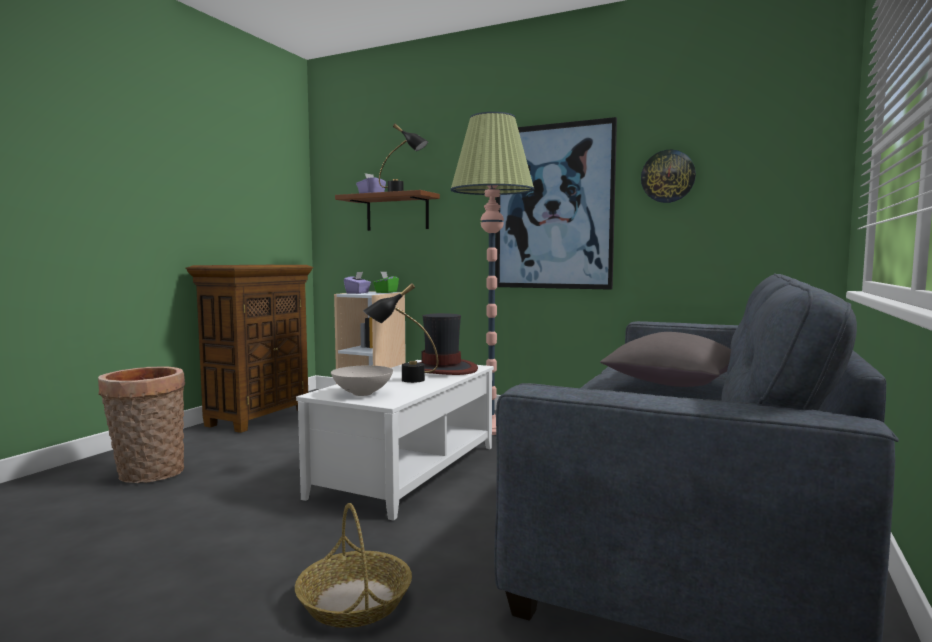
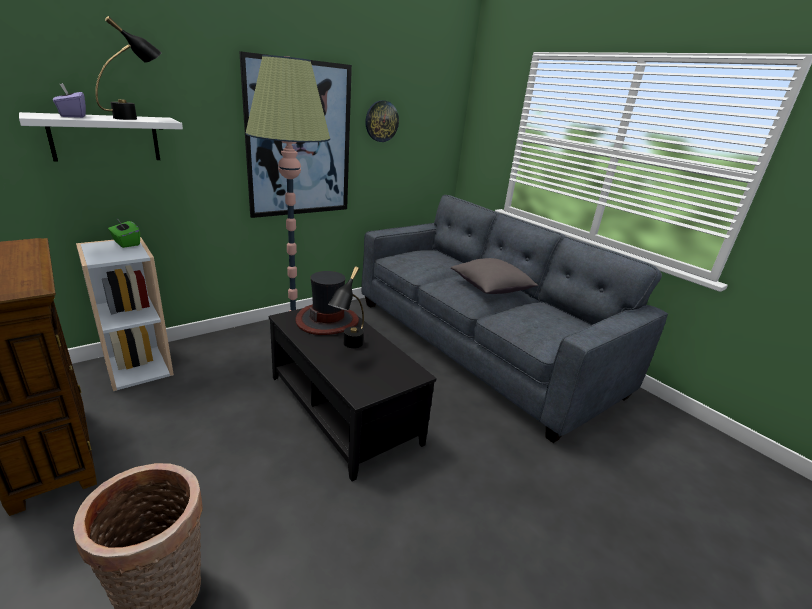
camera: 65 degrees left, 20 degrees up
basket [295,503,412,628] -> none
white coffee table [296,360,494,521] -> black coffee table [269,308,437,482]
white bowl [331,365,393,396] -> none
brown shelf [335,190,440,231] -> white shelf [19,112,183,162]
purple tissue box [344,272,371,294] -> none

